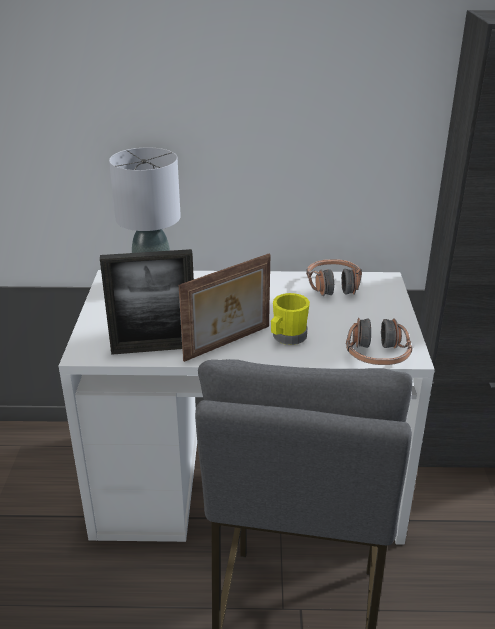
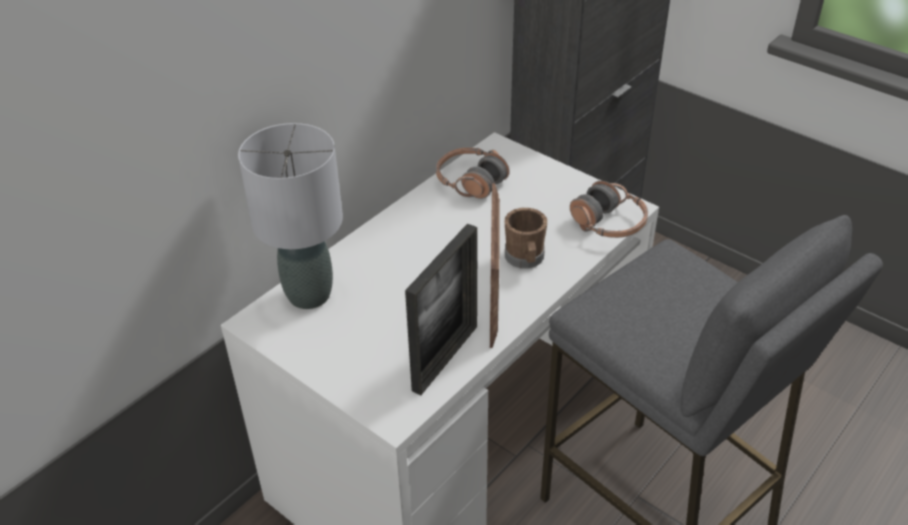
camera: 50 degrees left, 10 degrees up
yellow mug [271,293,310,345] -> brown mug [505,208,547,269]

